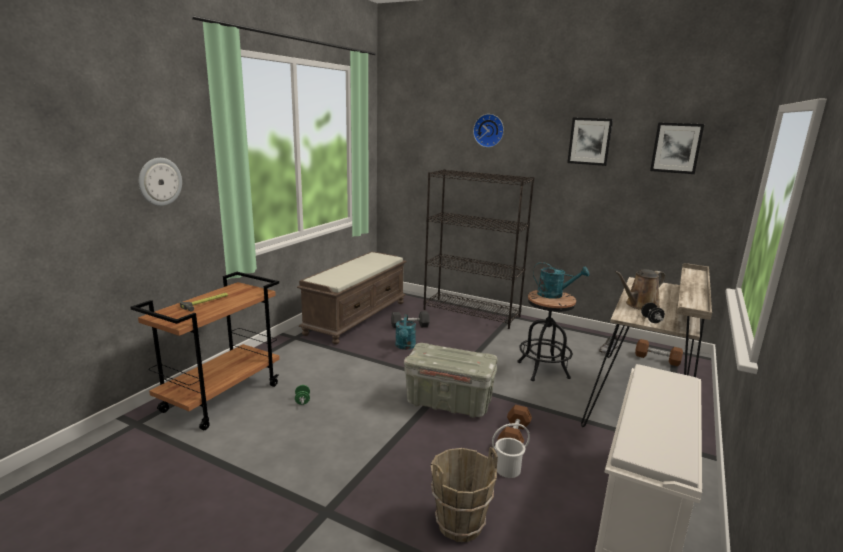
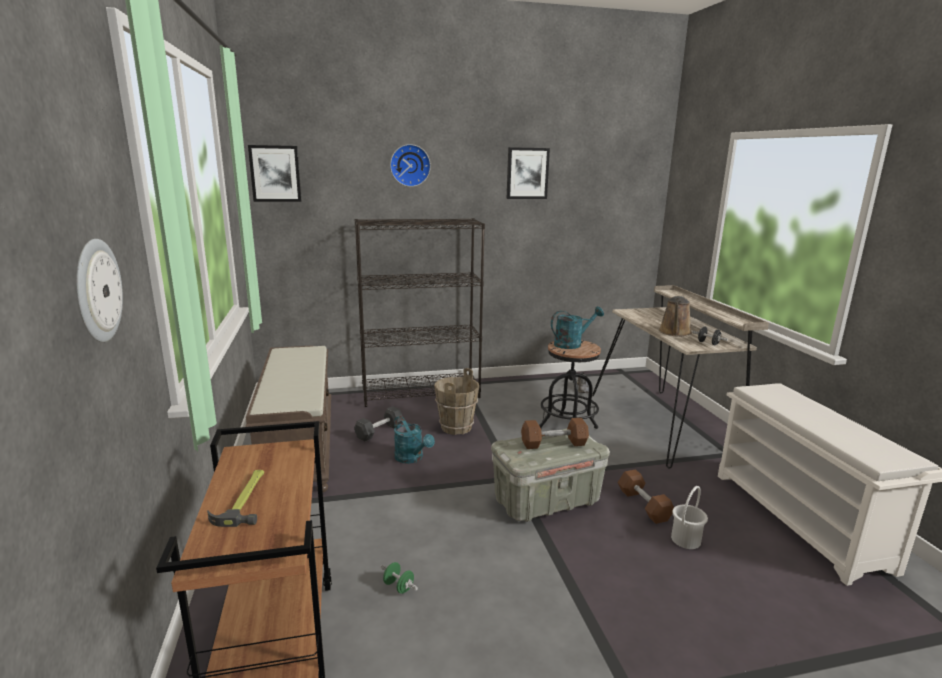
camera: 40 degrees left, 0 degrees up
brown bucket [431,447,498,542] -> brown bucket moved to [434,368,479,435]
brown dumbbell [635,339,683,366] -> brown dumbbell moved to [521,418,589,449]
picture [650,122,704,174] -> picture moved to [248,145,302,202]

